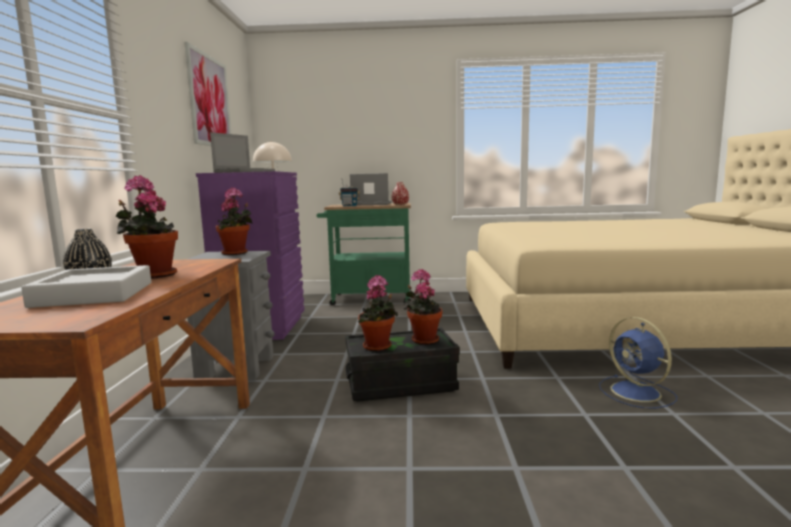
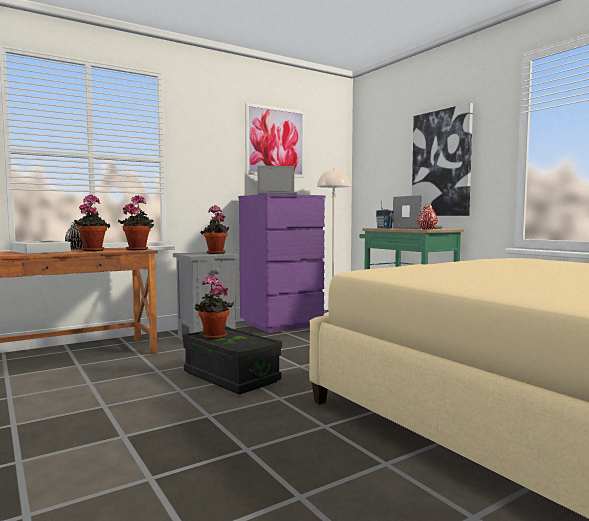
camera: 55 degrees right, 5 degrees down
potted plant [404,269,442,345] -> potted plant moved to [118,195,154,251]
blue fan [599,317,677,408] -> none
none -> picture [412,103,473,216]

